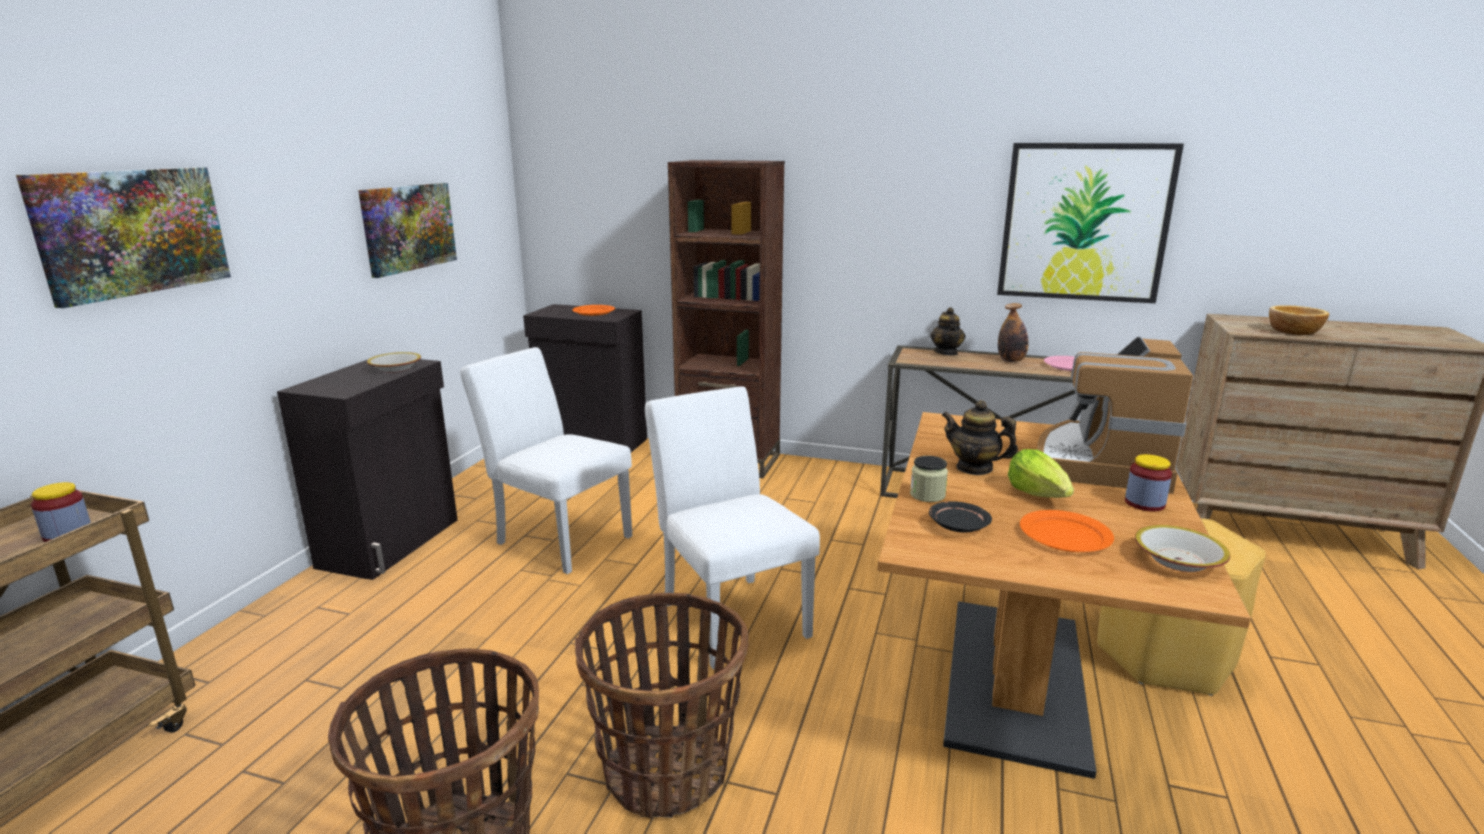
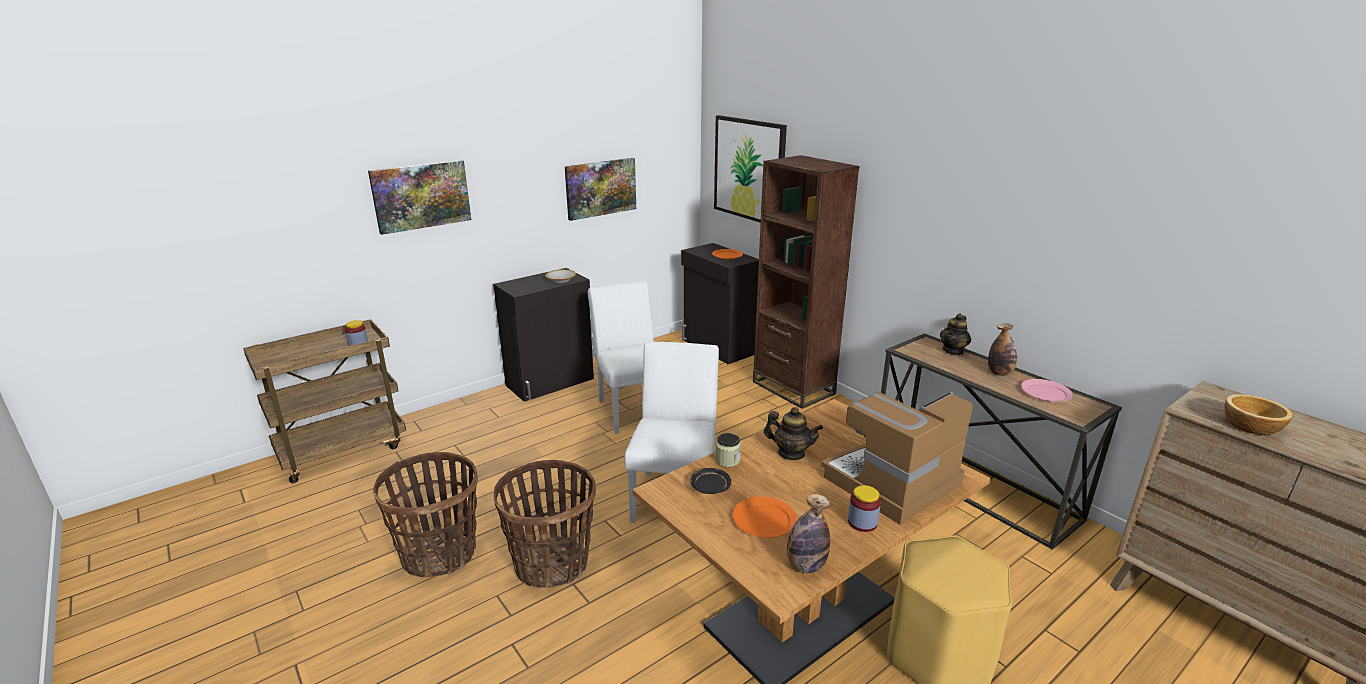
camera: 35 degrees right, 5 degrees up
teapot [941,400,1018,475] -> teapot turned 135 degrees clockwise [764,407,823,460]
picture [997,143,1184,303] -> picture moved to [714,115,787,223]
lettuce [1008,449,1074,498] -> none
bowl [1135,525,1230,572] -> bottle [787,494,830,573]

